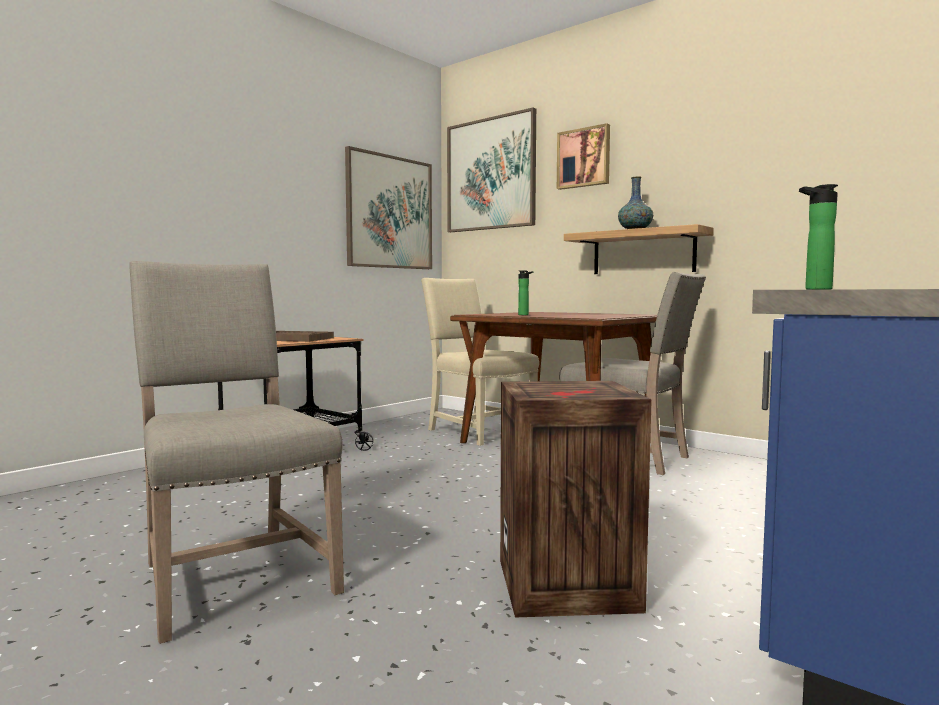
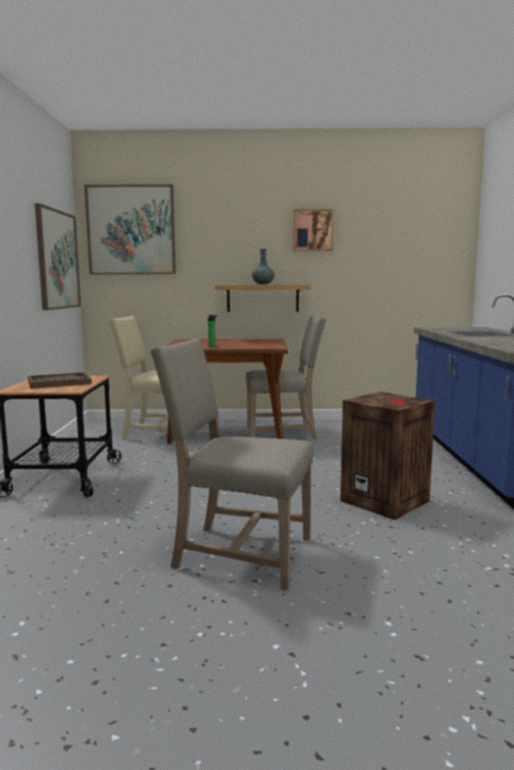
camera: 40 degrees left, 5 degrees up
picture [557,123,610,190] -> picture moved to [293,209,334,251]
bottle [799,184,838,290] -> none

